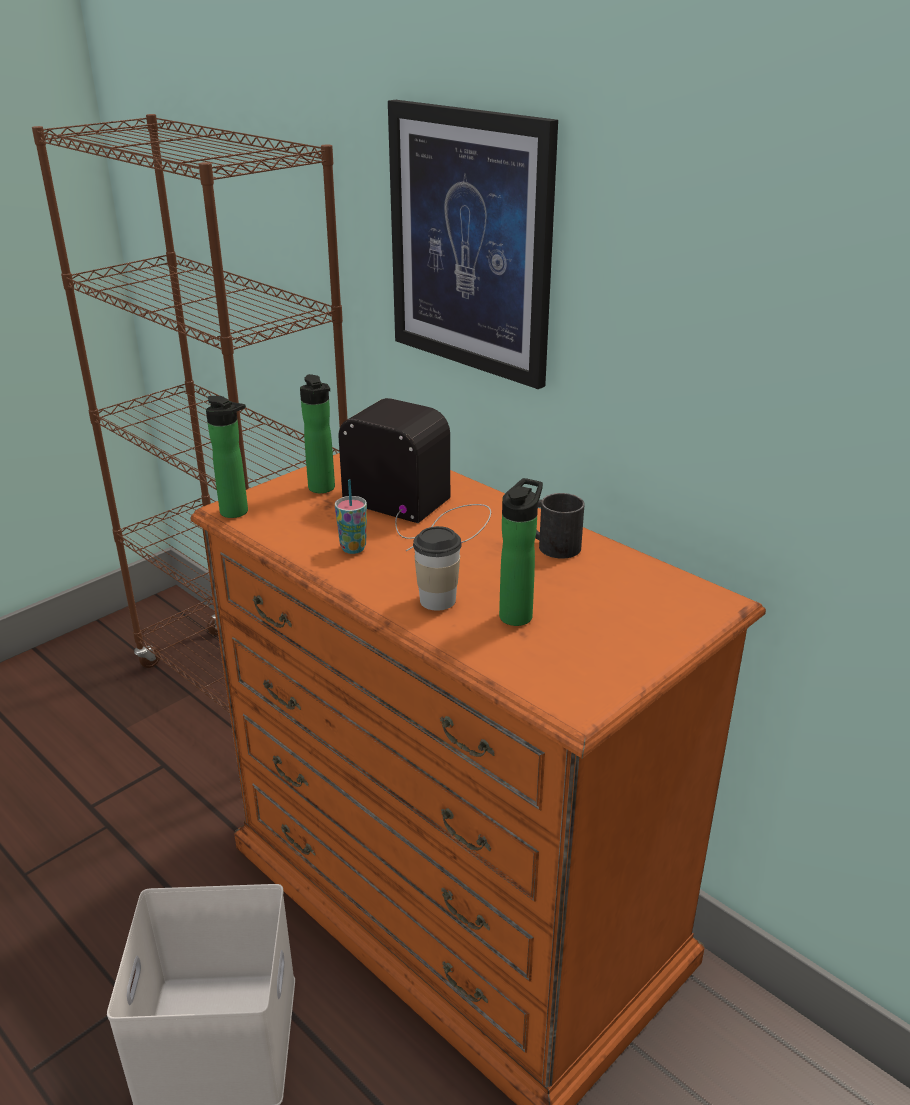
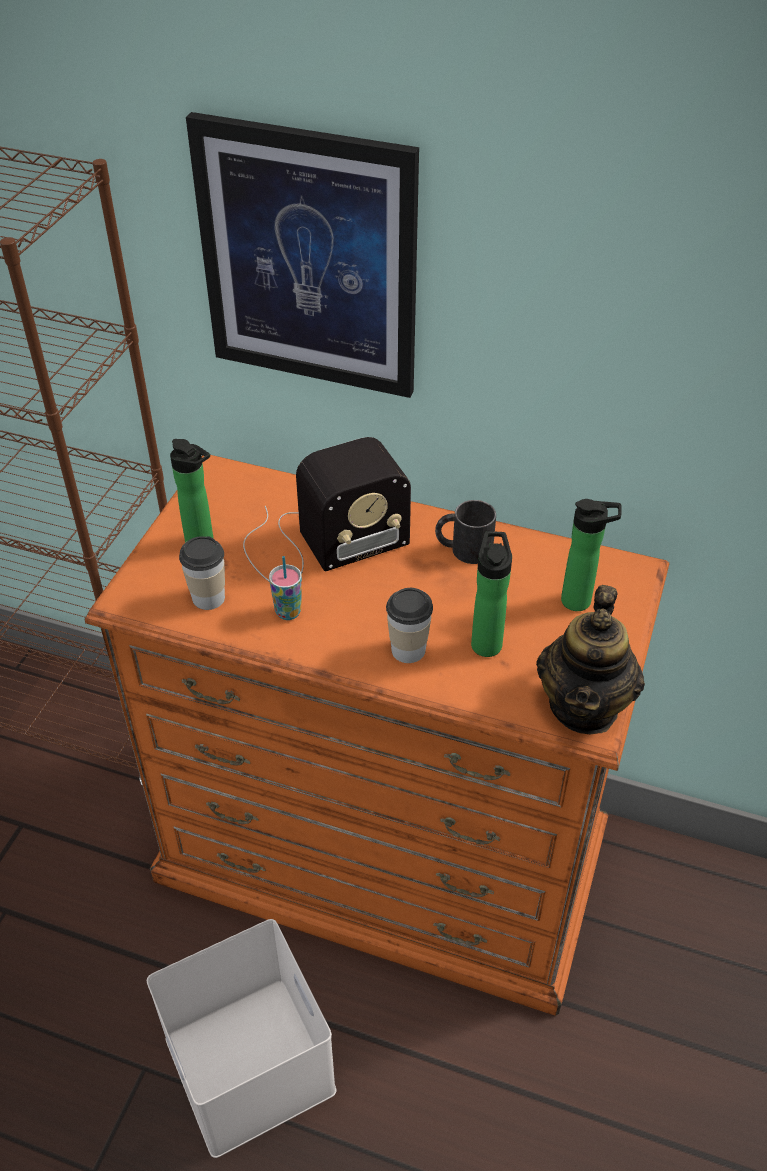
camera: 25 degrees left, 15 degrees up
bottle [206,396,248,518] -> bottle moved to [561,499,621,611]
radio [338,398,491,551] -> radio turned 150 degrees clockwise [243,437,411,581]
none -> cup [179,536,225,610]
none -> teapot [536,585,645,734]

